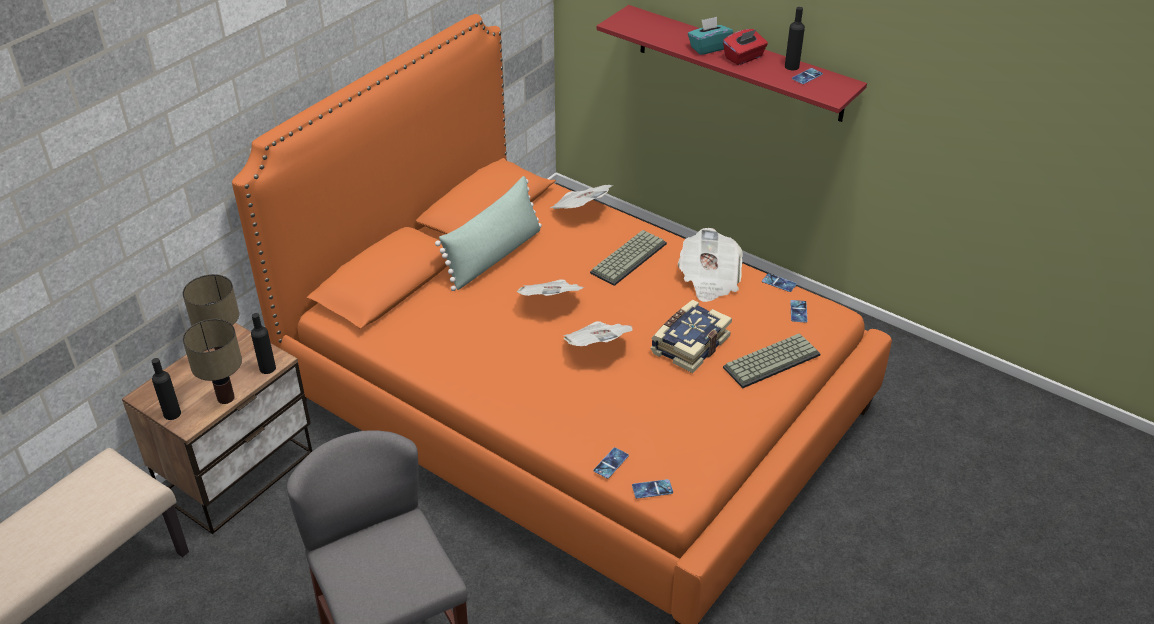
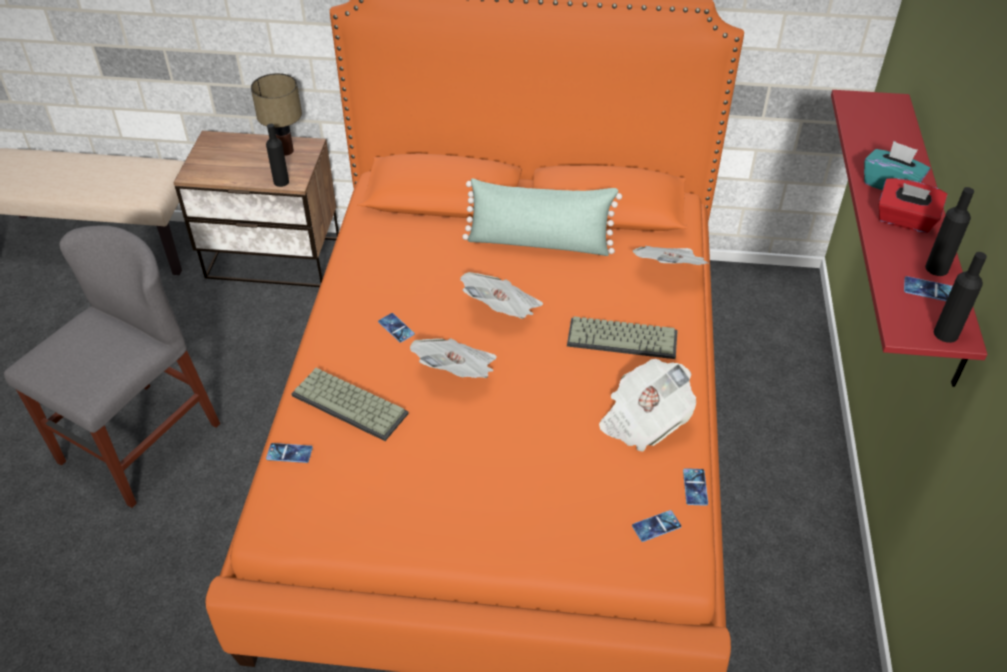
camera: 60 degrees right, 5 degrees up
black bottle [152,358,181,420] -> black bottle moved to [934,252,987,343]
table lamp [183,319,242,404] -> none
phone [632,479,673,499] -> phone moved to [378,313,415,343]
book [651,300,732,373] -> none
keyboard [723,333,821,388] -> keyboard moved to [291,368,409,441]

